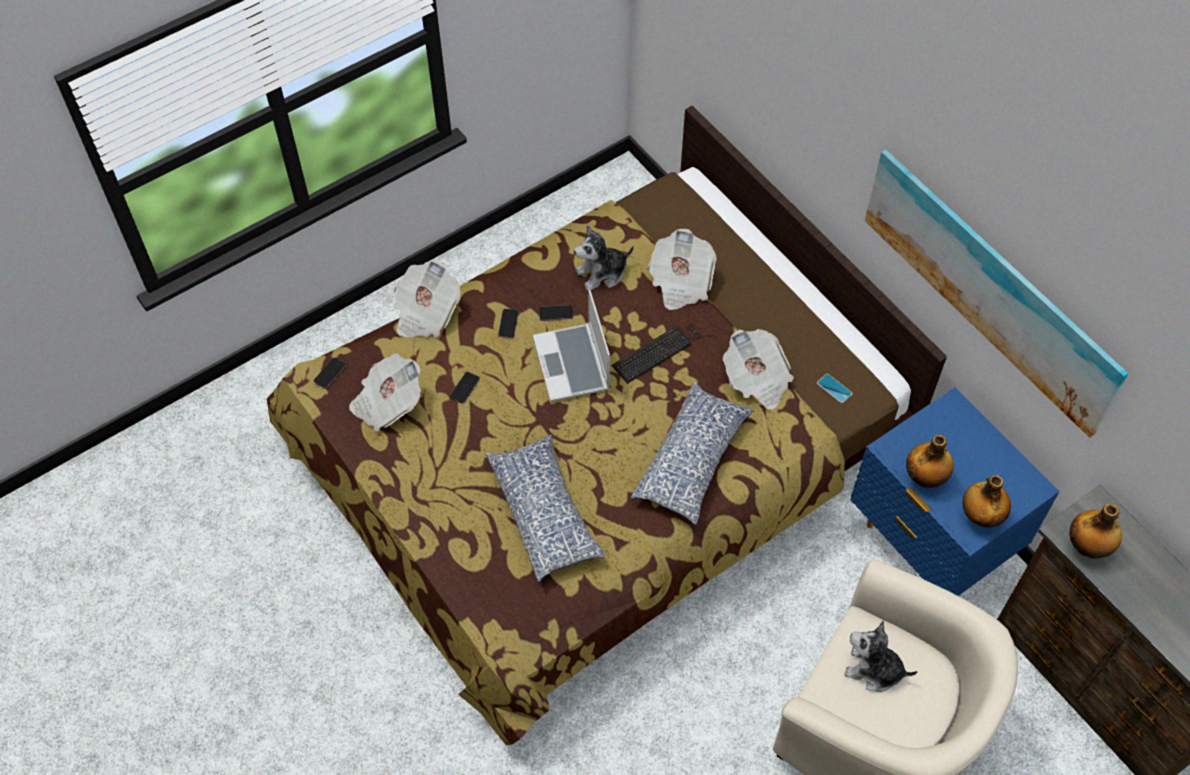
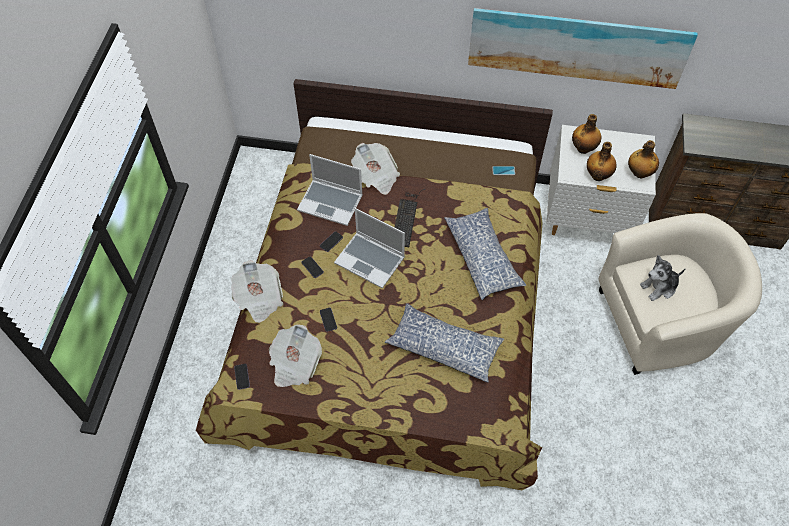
camera: 45 degrees left, 0 degrees up
plush toy [574,225,634,291] -> laptop [297,154,363,226]
newspaper [723,329,794,410] -> none
blue nightstand [850,387,1060,596] -> white nightstand [546,125,656,235]
bottle [1069,504,1122,558] -> bottle moved to [572,114,601,154]

